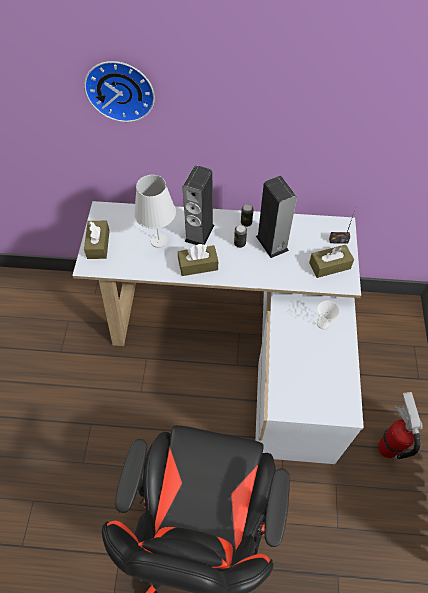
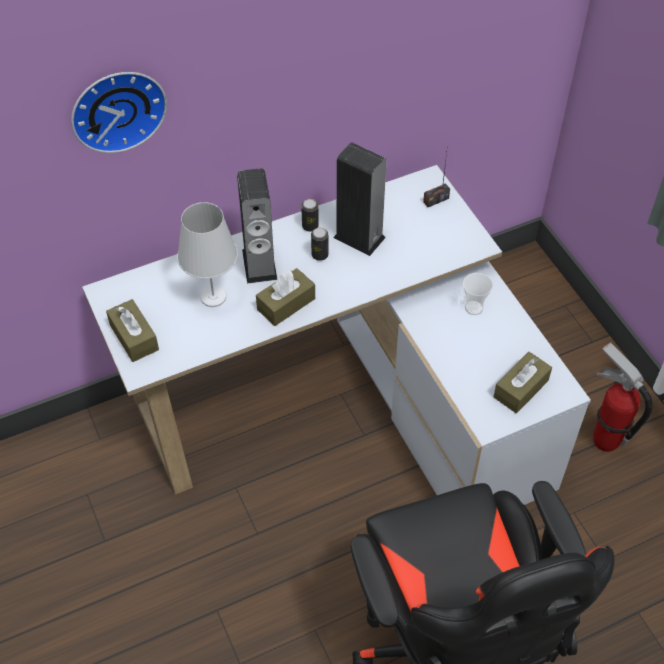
camera: 30 degrees left, 5 degrees down
brown tissue box [309,245,354,278] -> brown tissue box moved to [493,352,552,413]

